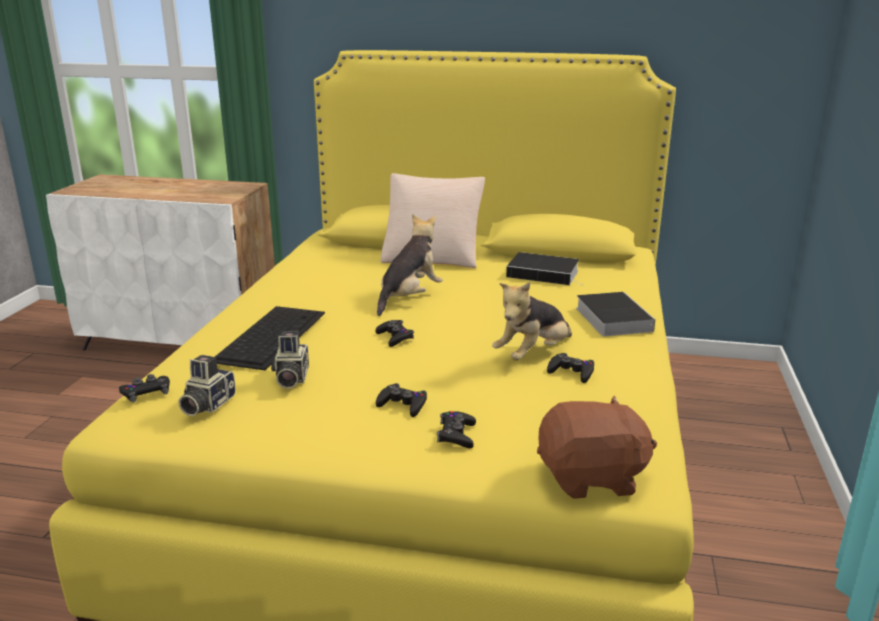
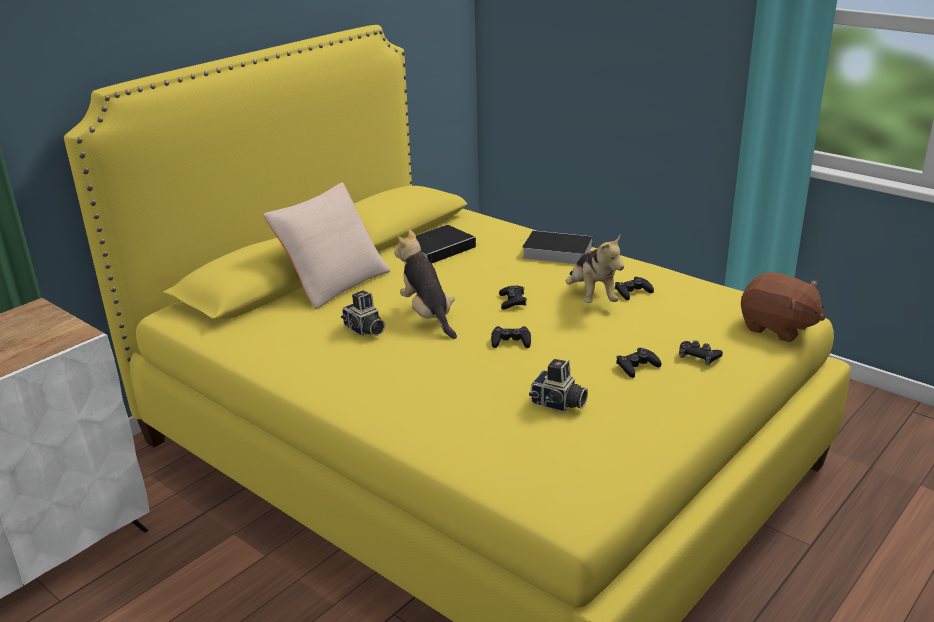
camera: 60 degrees left, 5 degrees up
black game controller [119,374,170,402] -> black game controller moved to [499,285,527,310]
camera [178,355,236,416] -> camera moved to [341,290,385,336]
keyboard [215,306,325,370] -> none
brown plush toy [537,395,657,499] -> brown plush toy turned 105 degrees clockwise [741,272,825,342]

